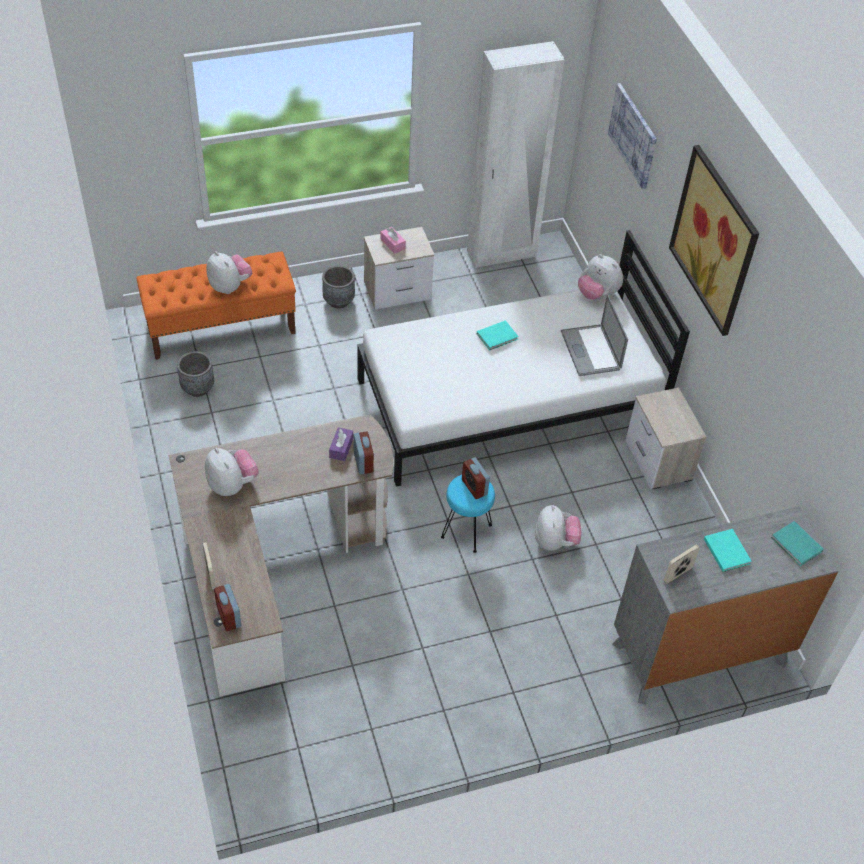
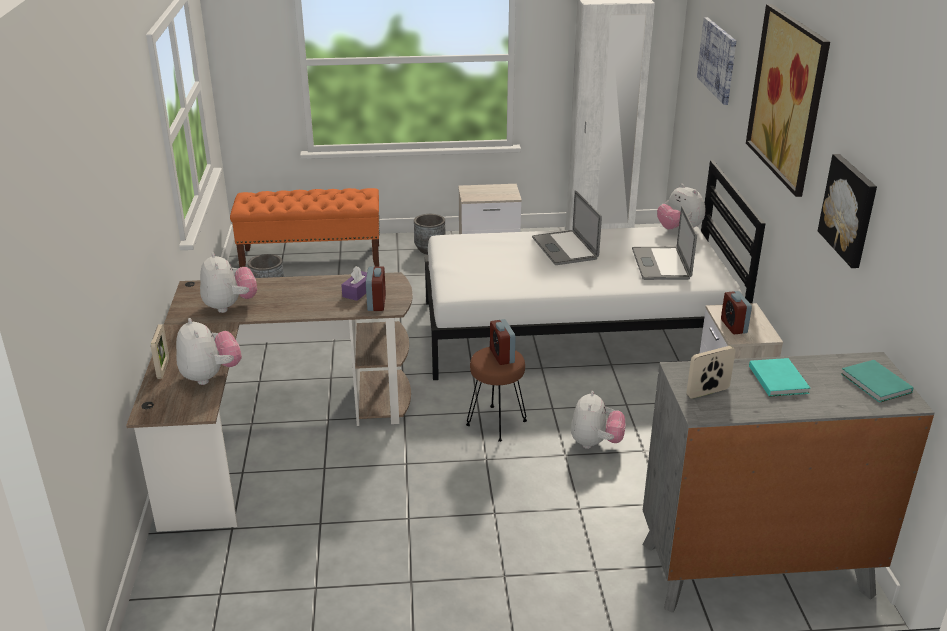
camera: 15 degrees right, 20 degrees down
plush toy [206,251,252,294] -> plush toy moved to [176,318,242,385]
alarm clock [214,584,241,631] -> alarm clock moved to [721,291,752,334]
pink tissue box [380,227,406,254] -> none
turquoise stool [441,475,495,553] -> brown stool [466,347,527,442]
turquoise book [477,320,519,351] -> laptop [532,190,602,265]
none -> picture [818,154,877,268]

